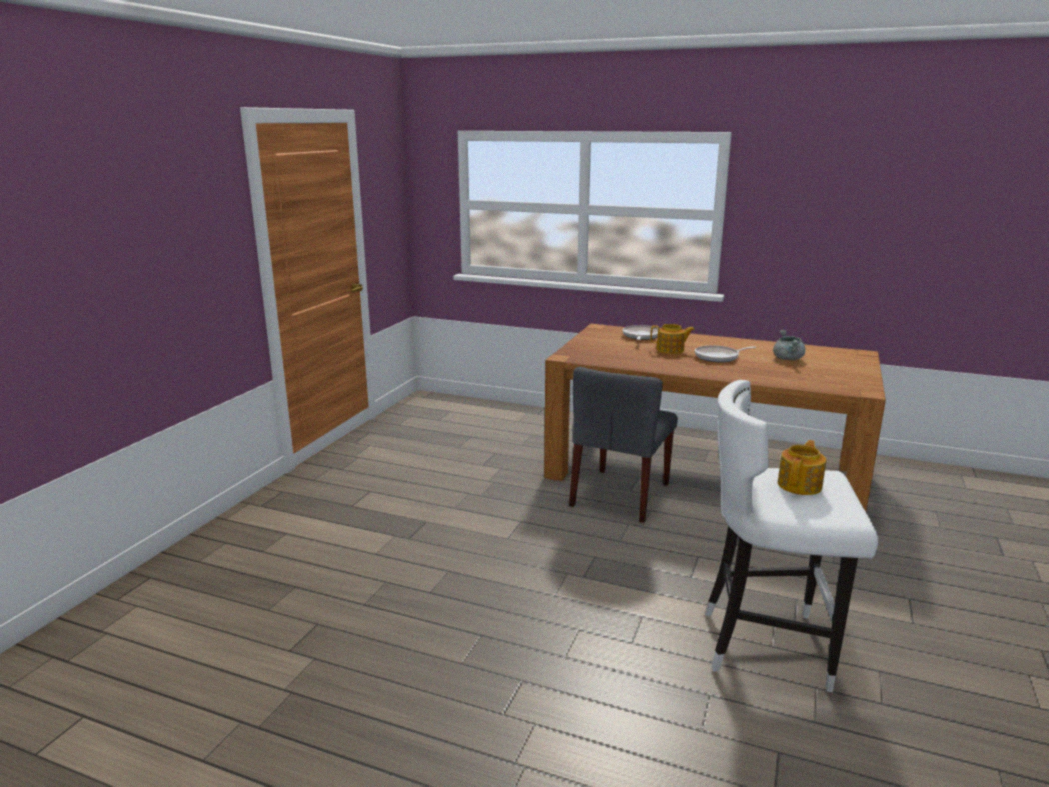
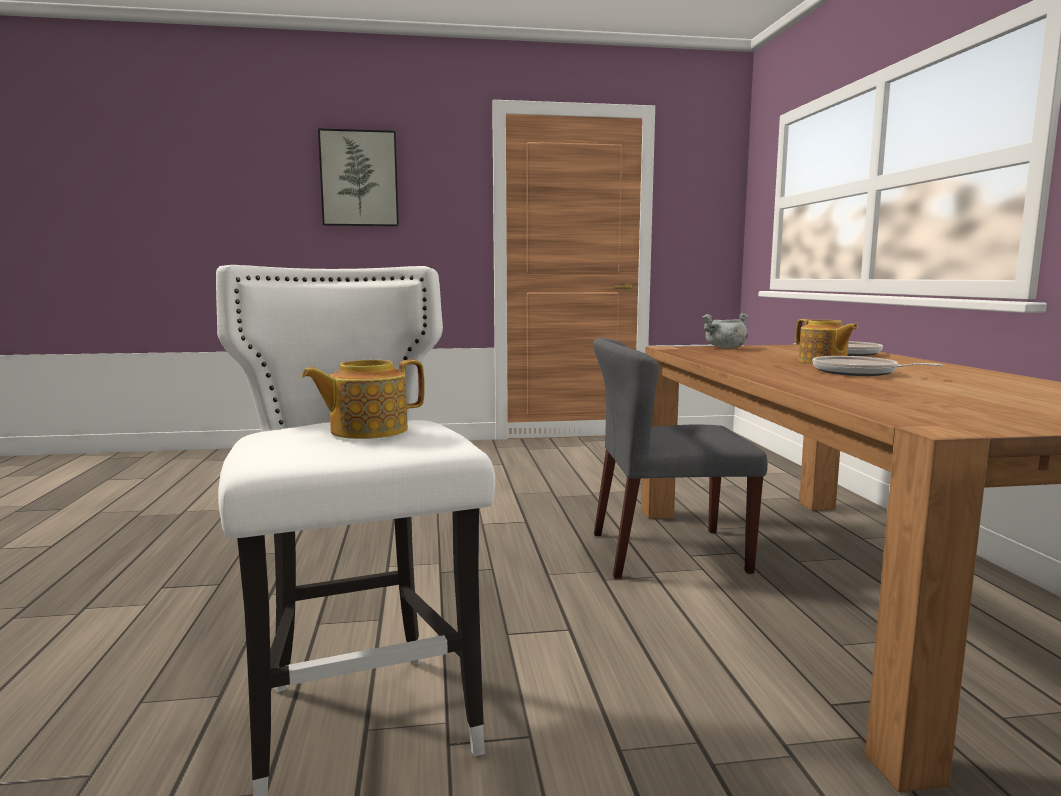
camera: 60 degrees right, 10 degrees down
grey cooking pot [773,330,805,360] -> grey cooking pot moved to [701,313,749,349]
teapot [778,440,826,495] -> teapot turned 150 degrees clockwise [301,359,425,439]
none -> picture [318,128,399,226]

